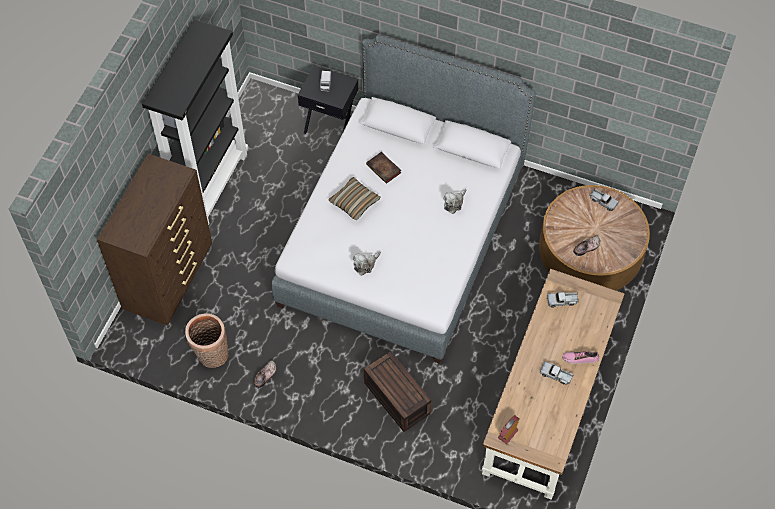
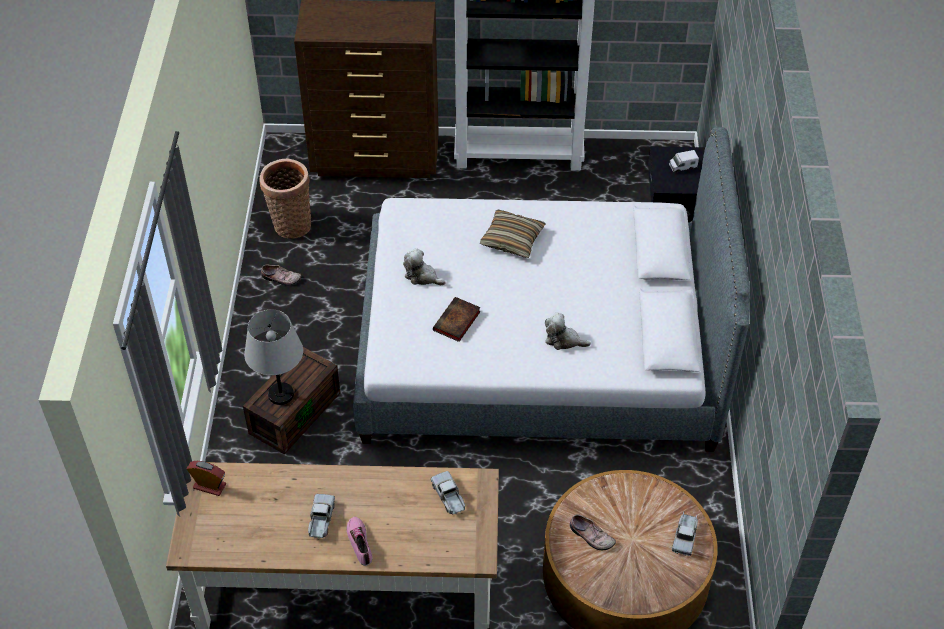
camera: 70 degrees right, 10 degrees down
book [366,152,401,184] -> book moved to [433,297,481,342]
none -> grey table lamp [244,310,303,405]

